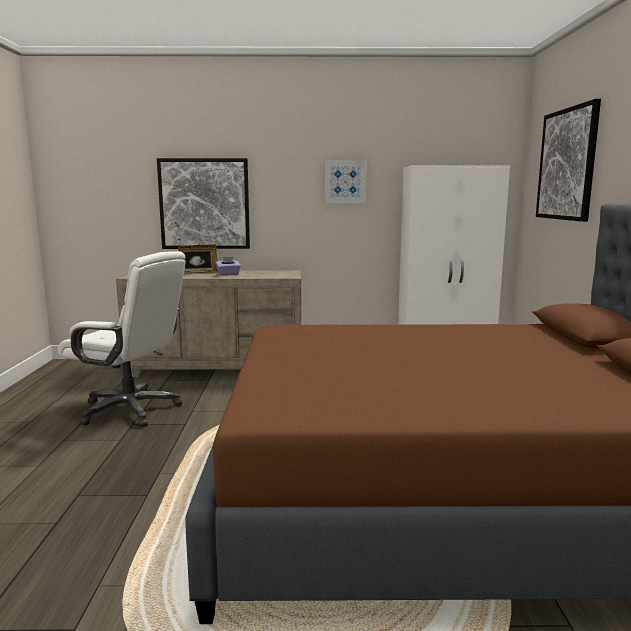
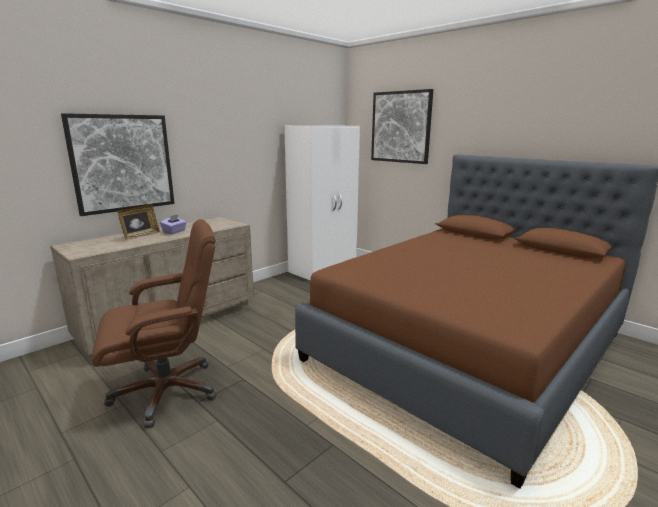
camera: 45 degrees left, 5 degrees up
white office chair [58,251,186,427] -> brown office chair [92,219,217,428]
picture [325,160,367,203] -> none

